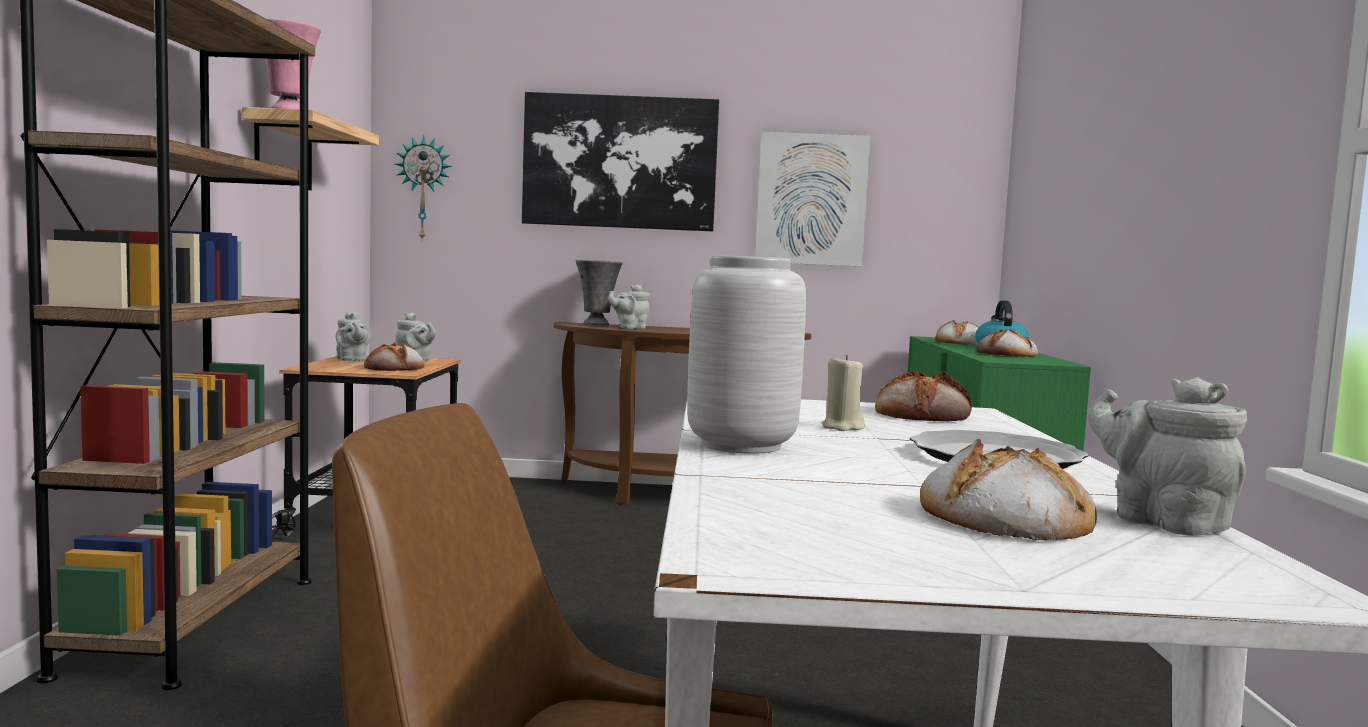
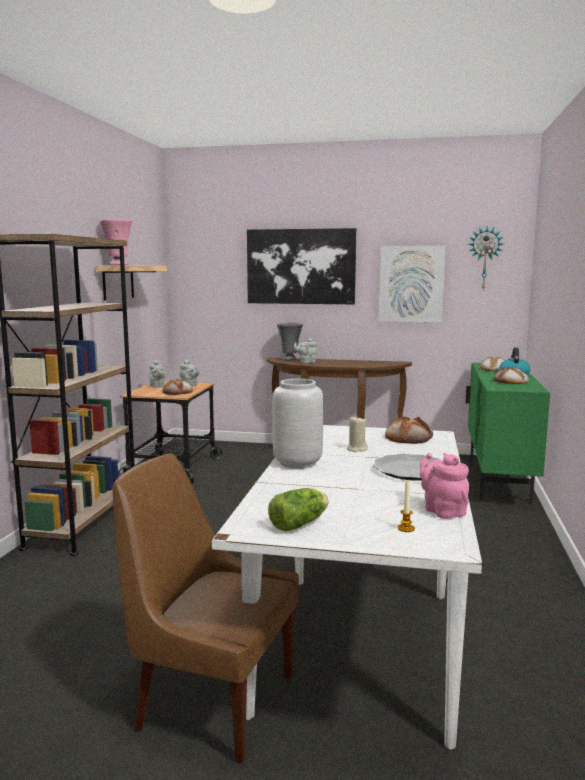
camera: 10 degrees right, 5 degrees up
wall clock [395,136,452,240] -> wall clock moved to [468,226,503,290]
bread [920,439,1097,541] -> none
grey teapot [1088,377,1247,536] -> pink teapot [420,453,469,519]
none -> lettuce [268,488,328,531]
none -> candle [397,481,415,532]

